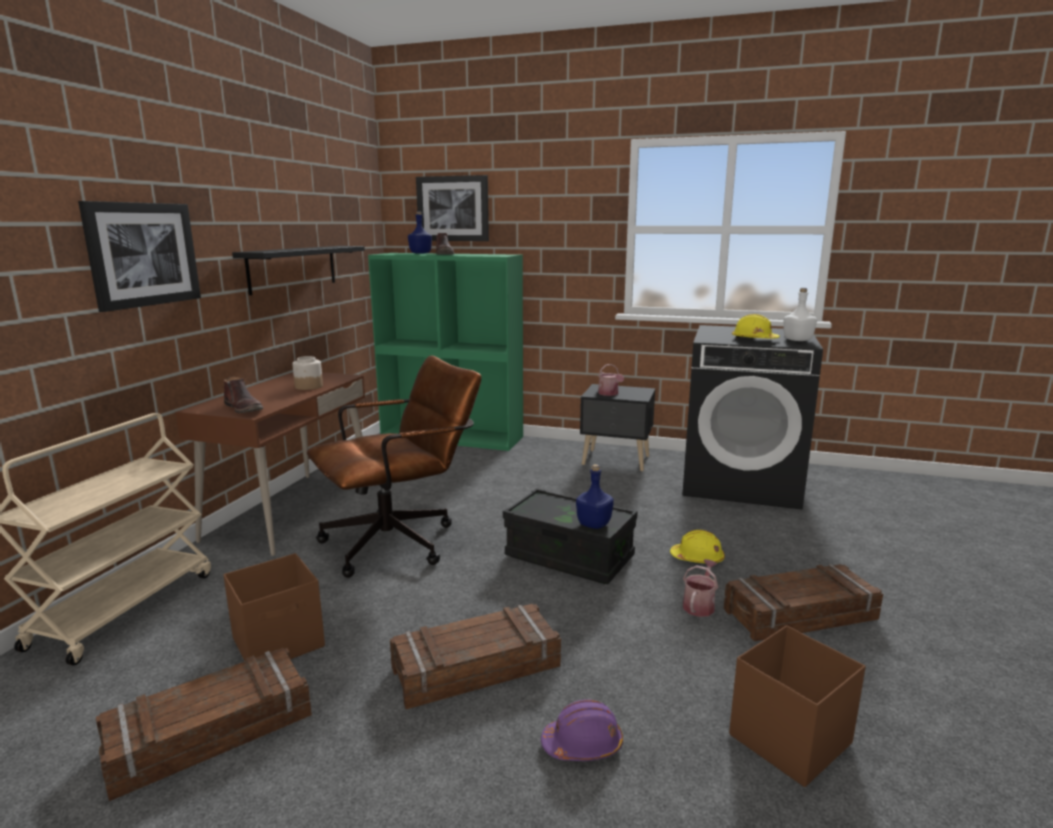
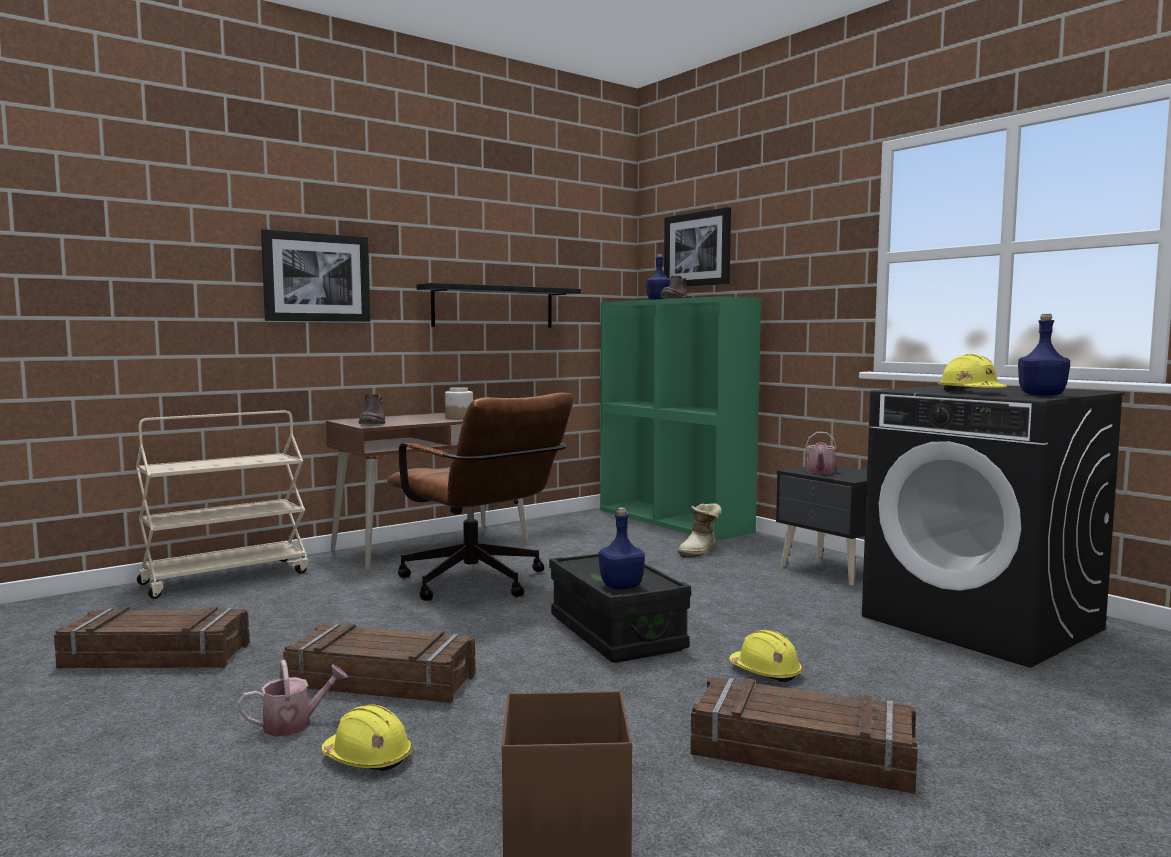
camera: 35 degrees right, 10 degrees down
brown storage box [223,553,325,661] -> none
brown office chair [307,355,481,578] -> brown office chair turned 45 degrees clockwise [387,393,574,601]
purple hard hat [541,699,623,761] -> yellow hard hat [321,704,413,771]
watering can [683,559,718,617] -> watering can moved to [238,660,348,736]
white bottle [783,288,817,341] -> blue bottle [1018,314,1070,396]
none -> boot [677,503,722,558]

